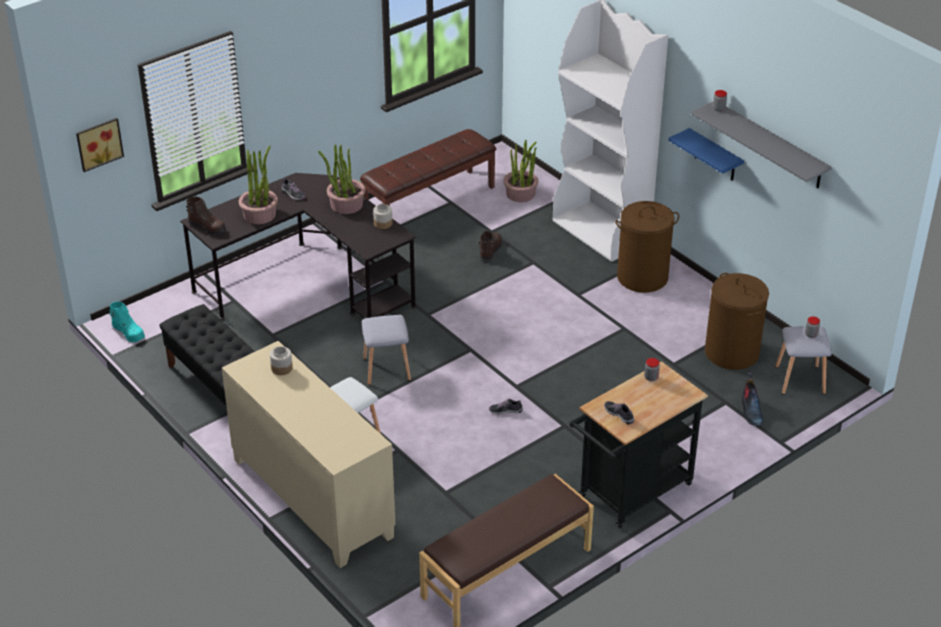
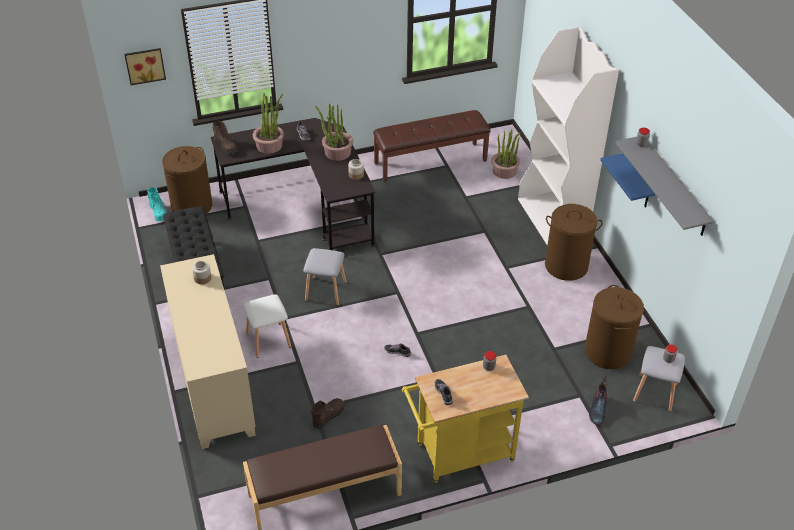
camera: 20 degrees right, 5 degrees up
brown boot [479,231,502,261] -> brown boot moved to [310,398,345,429]
black cart [569,361,708,528] -> yellow cart [402,355,529,483]
none -> brown laundry basket [162,146,212,214]

